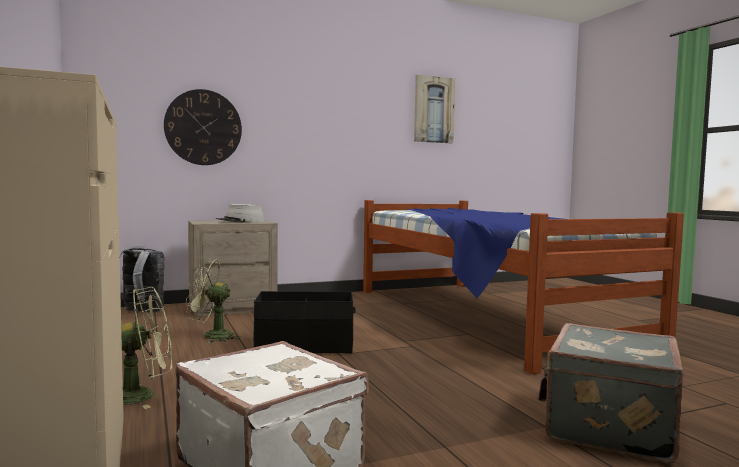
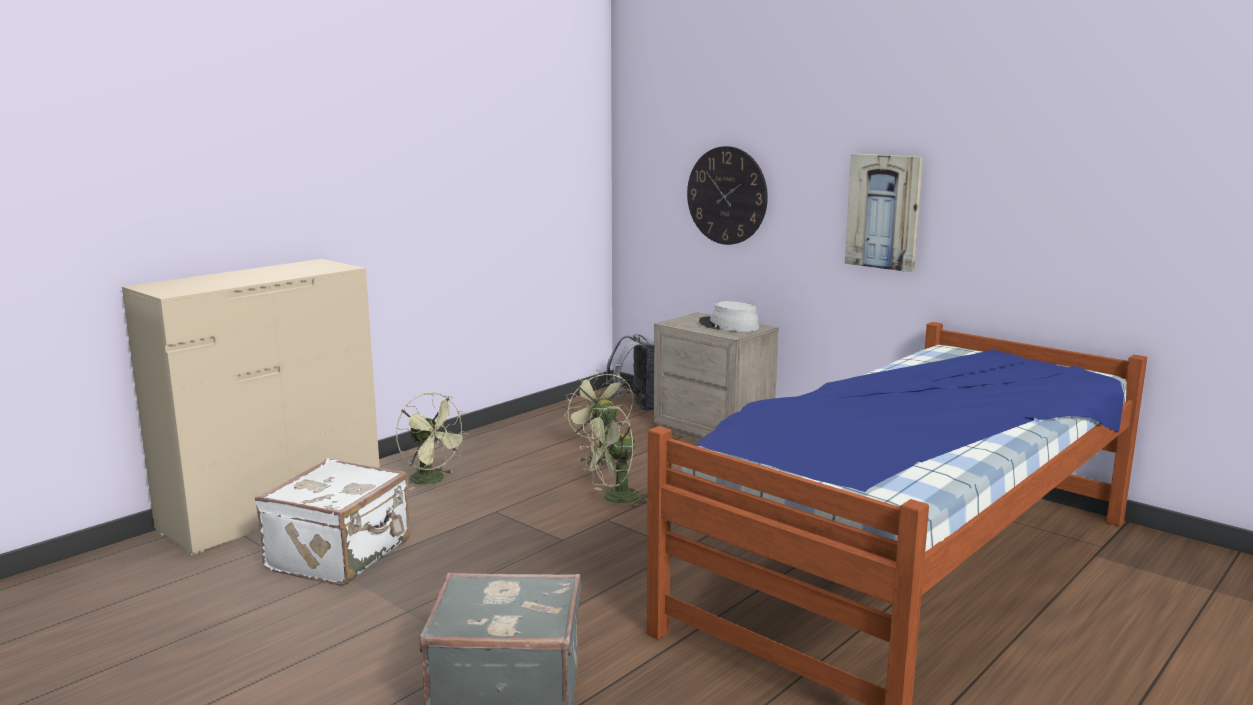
camera: 65 degrees right, 10 degrees up
black storage box [254,291,355,353] -> green fan [580,406,648,509]
picture [414,74,455,143] -> picture moved to [845,154,923,272]

